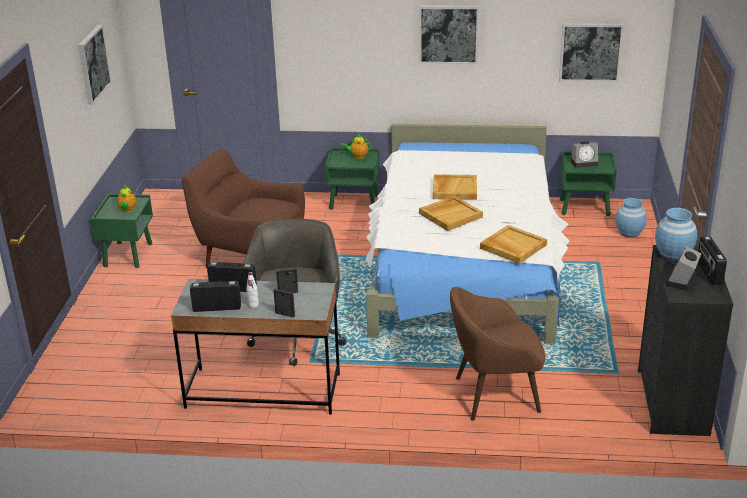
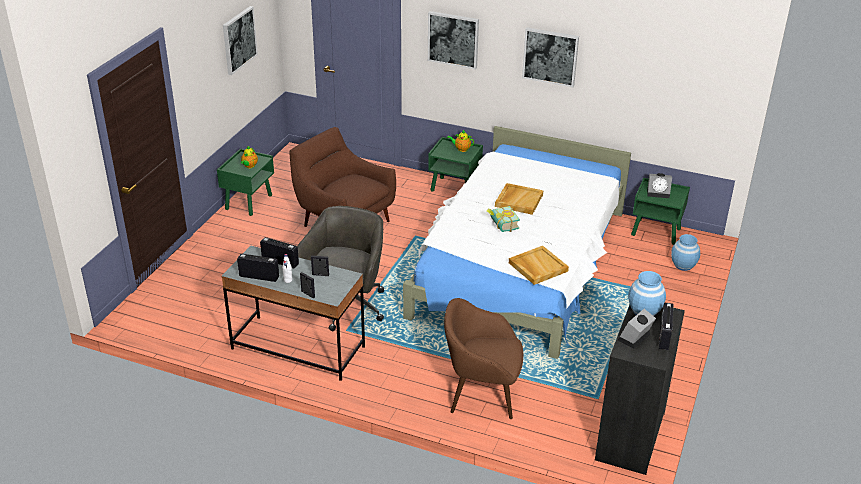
camera: 15 degrees right, 5 degrees up
beige tray [419,196,483,231] -> book [487,206,520,232]
picture [559,23,624,82] -> picture moved to [428,11,479,70]

